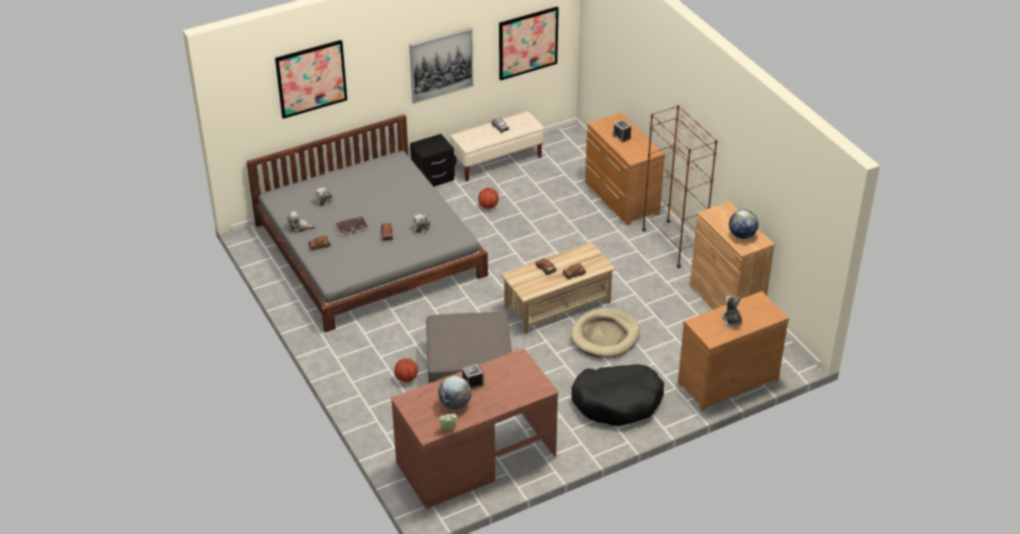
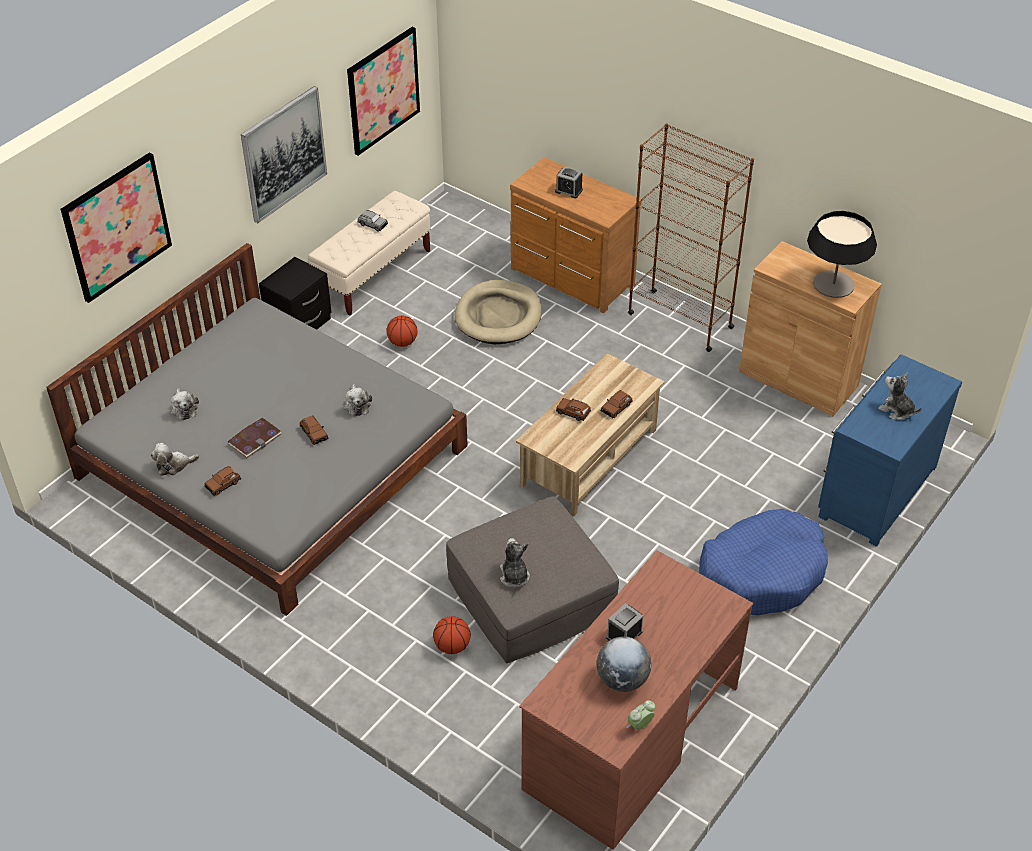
camera: 25 degrees left, 5 degrees up
beige dog bed [570,308,640,358] -> beige dog bed moved to [455,280,542,344]
black dog bed [571,364,664,426] -> blue dog bed [699,509,828,615]
brown dresser [678,291,789,411] -> blue dresser [818,354,962,547]
globe [729,209,759,239] -> table lamp [807,211,877,298]
none -> plush toy [500,538,530,587]

